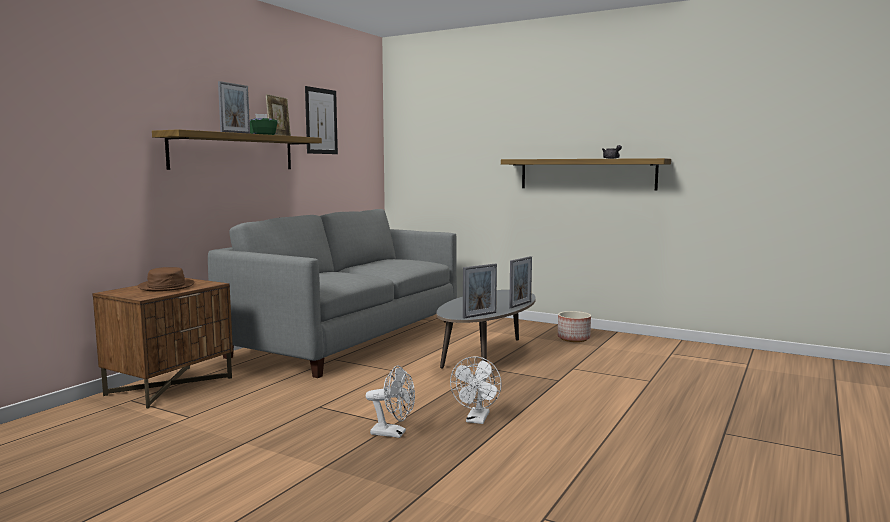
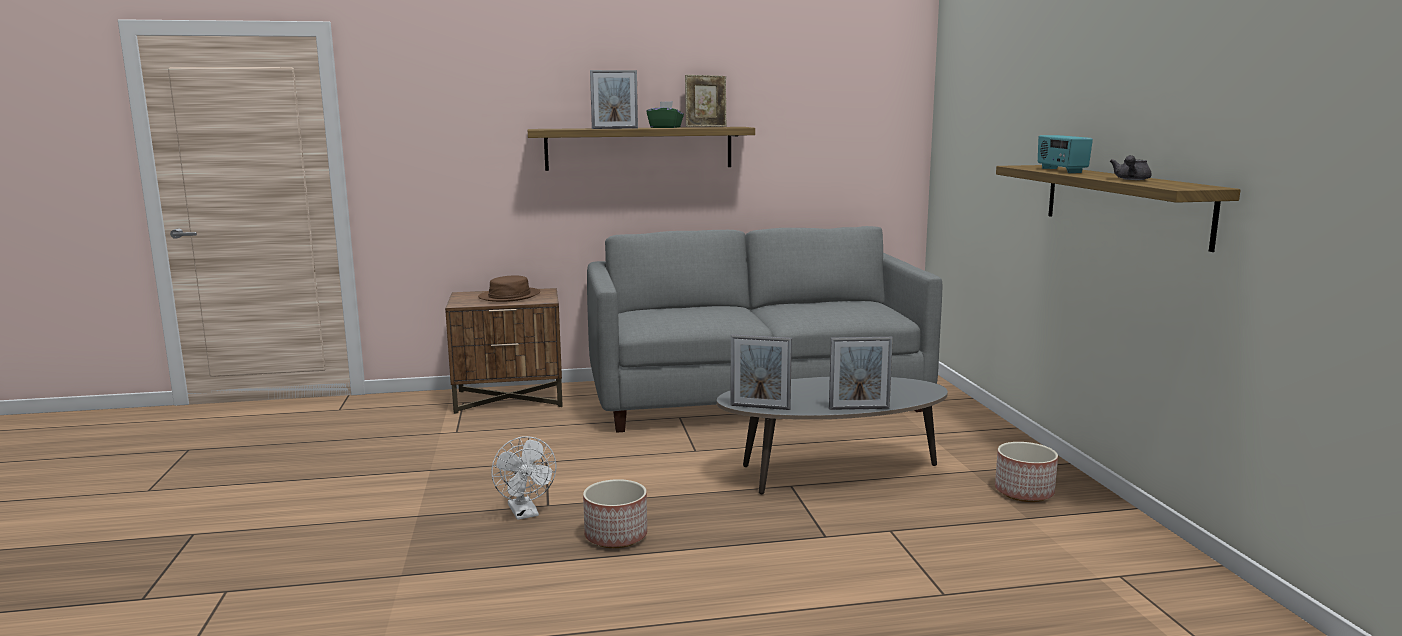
camera: 50 degrees right, 5 degrees up
picture [305,86,338,154] -> none
white fan [450,356,502,424] -> planter [583,479,647,548]
none -> radio [1038,135,1093,173]

